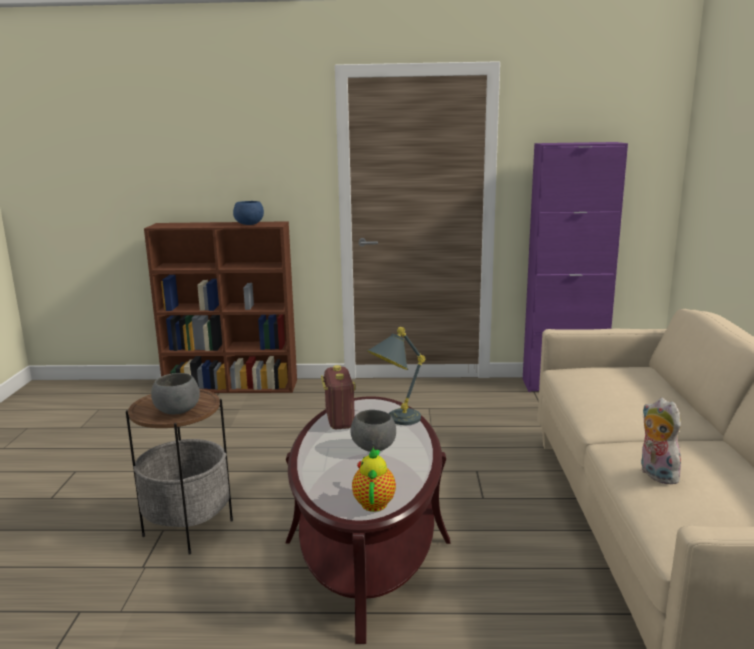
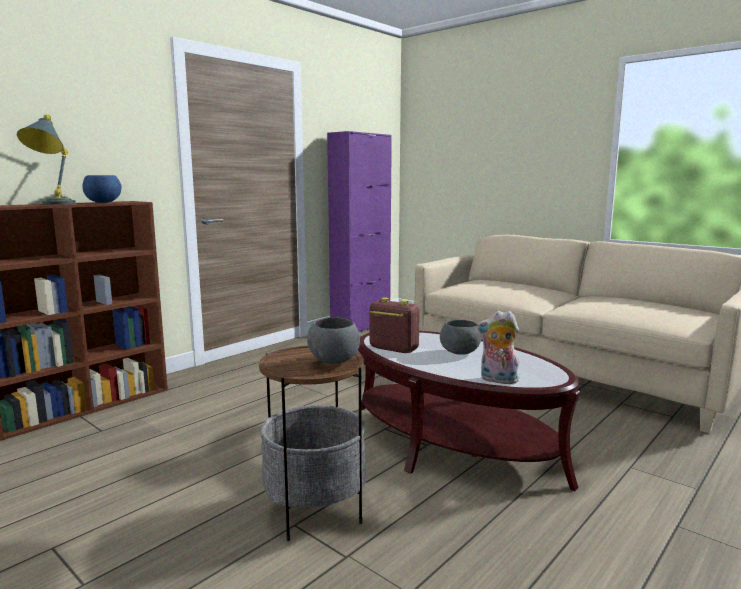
camera: 50 degrees left, 5 degrees down
teapot [352,447,396,512] -> none
grey table lamp [367,327,426,425] -> grey table lamp moved to [17,114,76,205]
plush toy [641,397,681,484] -> plush toy moved to [477,311,521,384]

